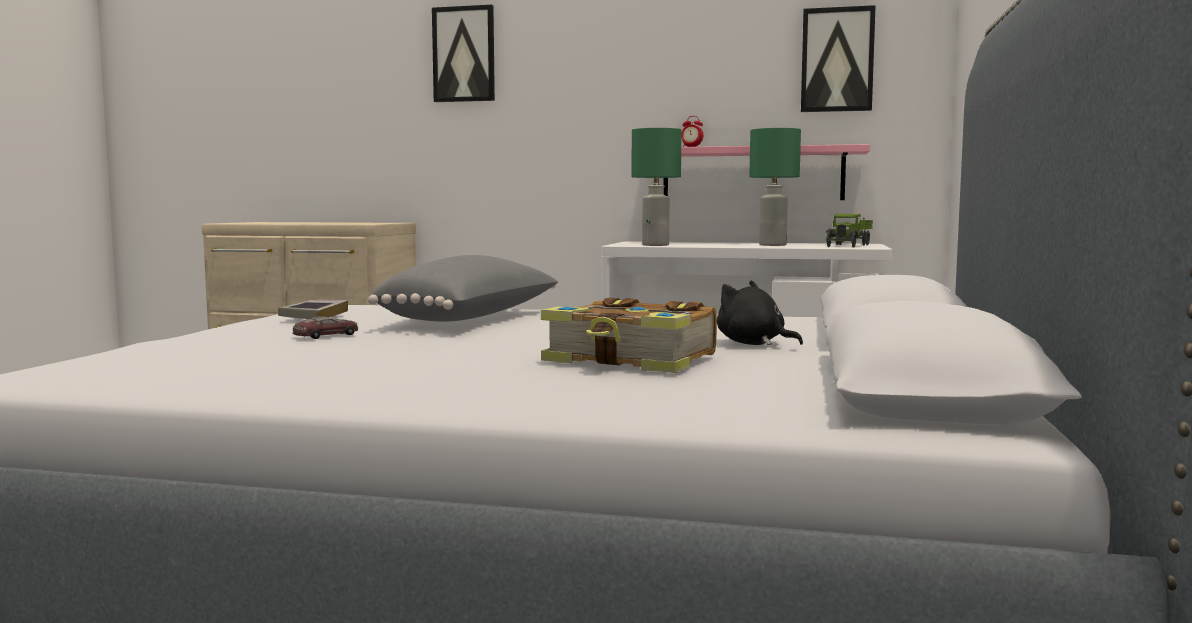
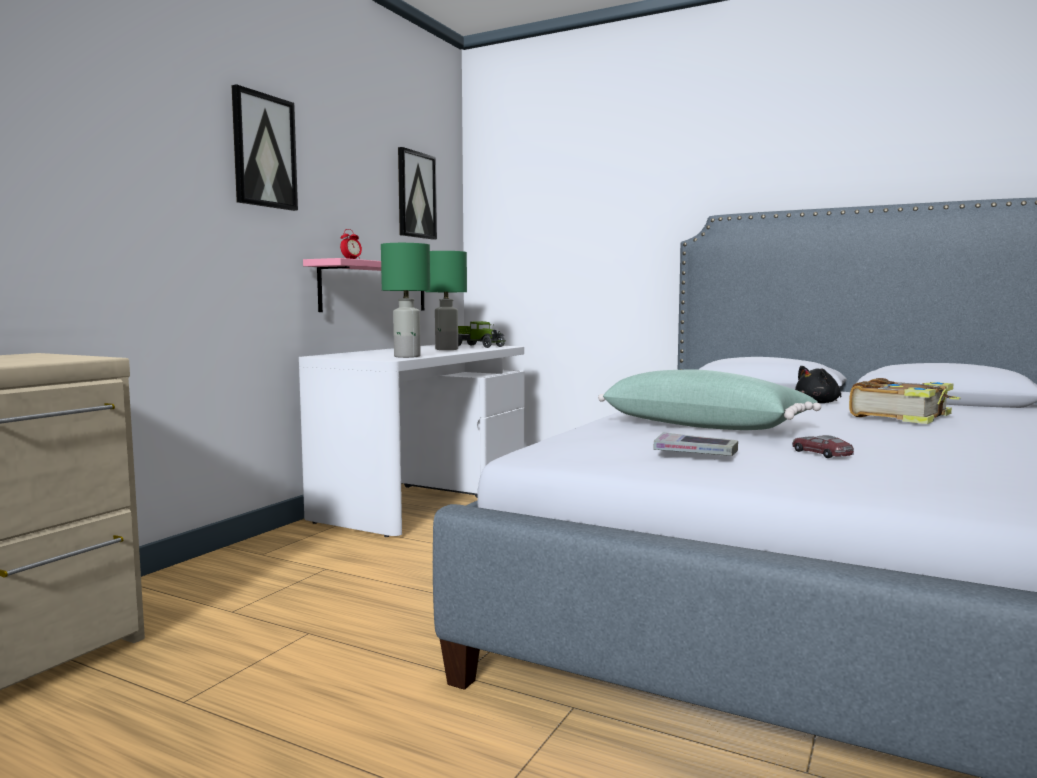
camera: 75 degrees left, 0 degrees up
grey pillow [368,255,558,322] -> green pillow [598,370,821,430]
picture [432,5,495,102] -> picture moved to [231,84,298,211]

